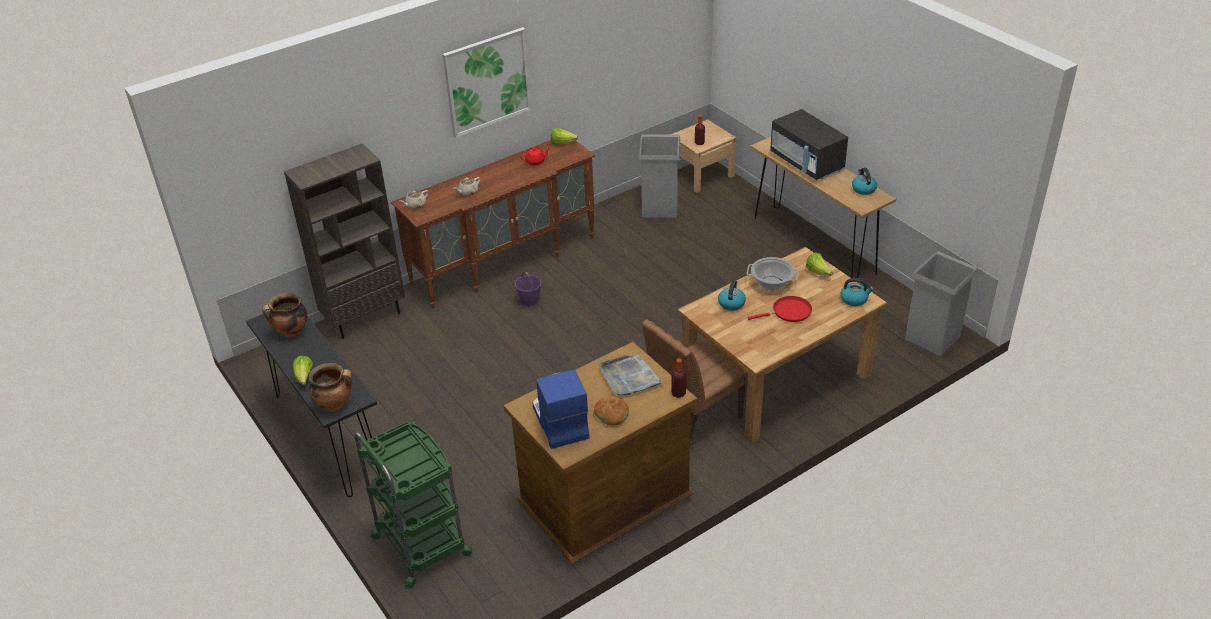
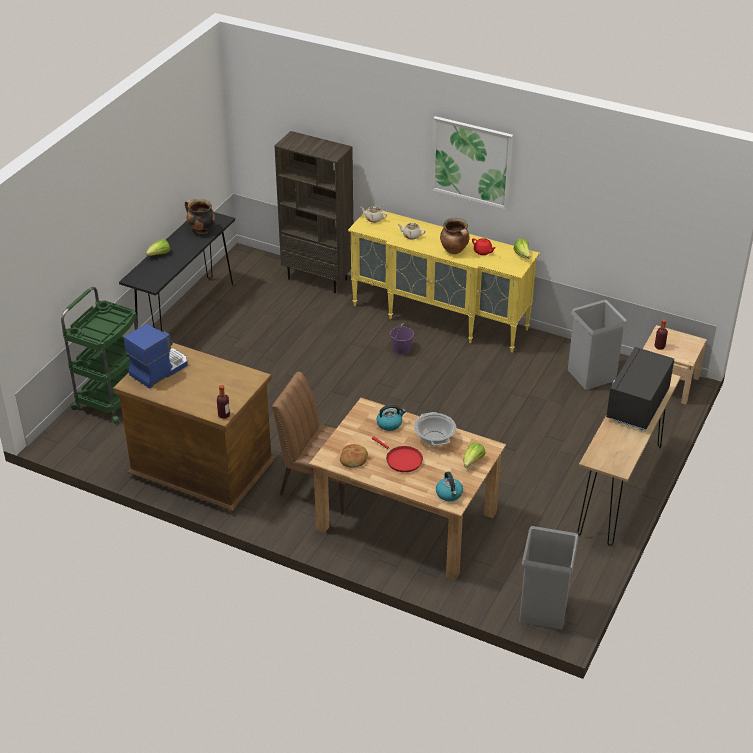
camera: 60 degrees right, 0 degrees up
cooking pot [309,363,352,412] -> cooking pot moved to [440,218,470,254]
brown cabinet [391,140,595,308] -> yellow cabinet [348,207,540,353]
bread [594,396,629,425] -> bread moved to [340,444,368,468]
grey tray [599,355,663,395] -> none
kettle [852,168,877,195] -> none

